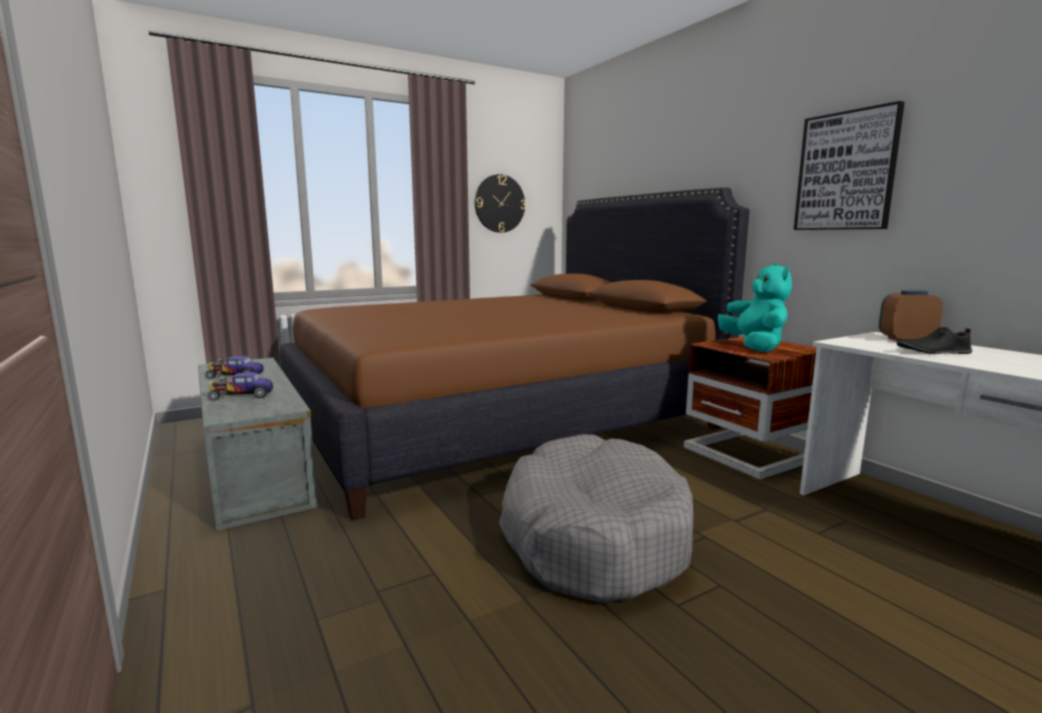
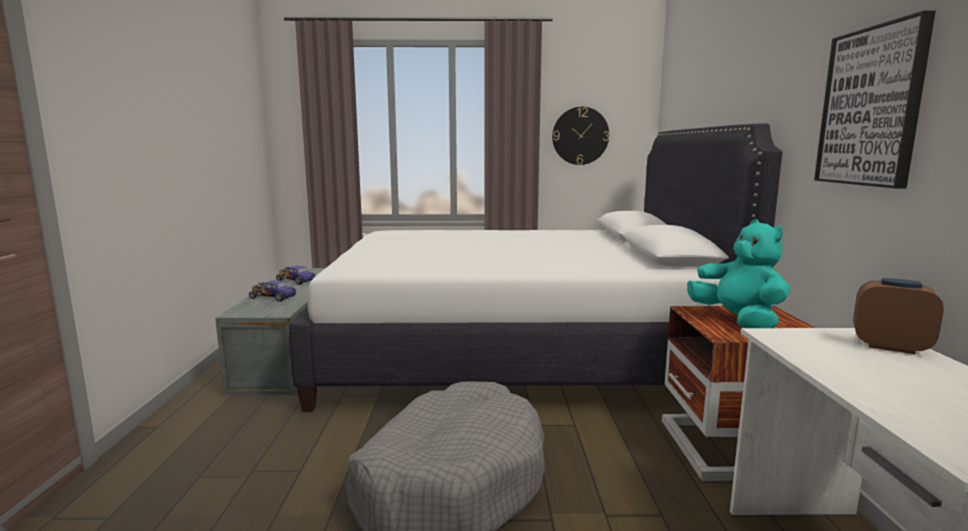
camera: 30 degrees right, 0 degrees up
brown bed [280,187,750,521] -> white bed [289,124,783,412]
turquoise plush toy [718,263,792,352] -> turquoise plush toy turned 45 degrees counterclockwise [687,219,790,328]
black shoe [896,327,972,354] -> none

